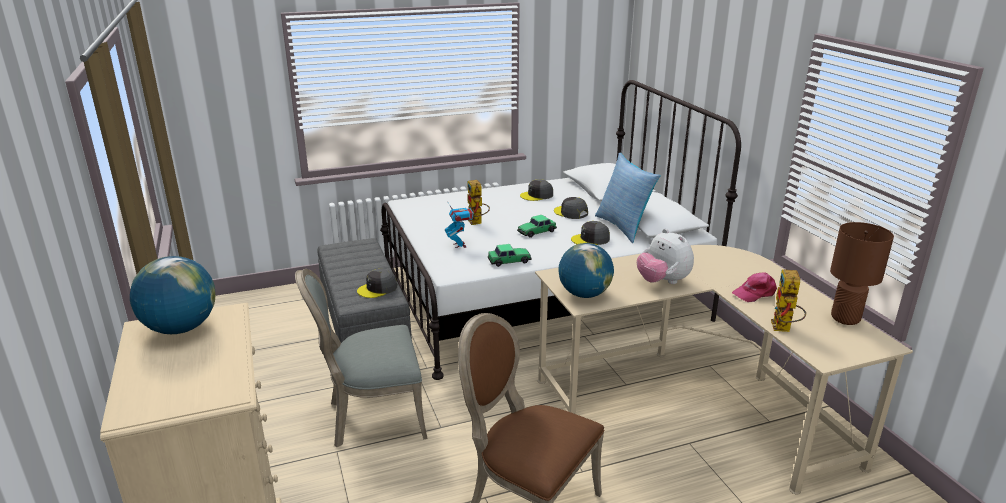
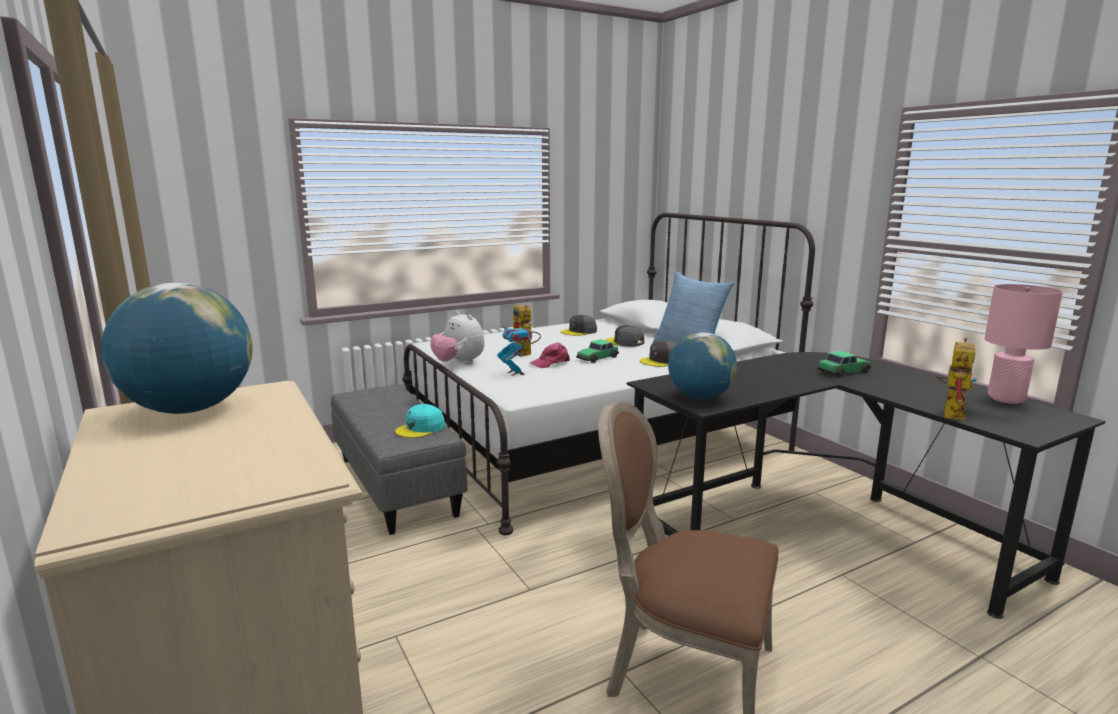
camera: 10 degrees left, 10 degrees down
grey chair [295,269,428,447] -> none
grey cap [357,269,397,298] -> turquoise cap [395,404,445,438]
toy car [488,244,531,267] -> toy car moved to [817,351,871,377]
beige desk [535,245,913,494] -> black desk [627,352,1106,619]
plush toy [637,229,694,284] -> plush toy moved to [430,311,485,364]
pink cap [732,272,777,302] -> pink cap moved to [530,343,570,368]
toy robot [771,269,806,332] -> toy robot turned 150 degrees counterclockwise [936,338,977,420]
brown table lamp [830,222,894,325] -> pink table lamp [984,284,1063,404]

